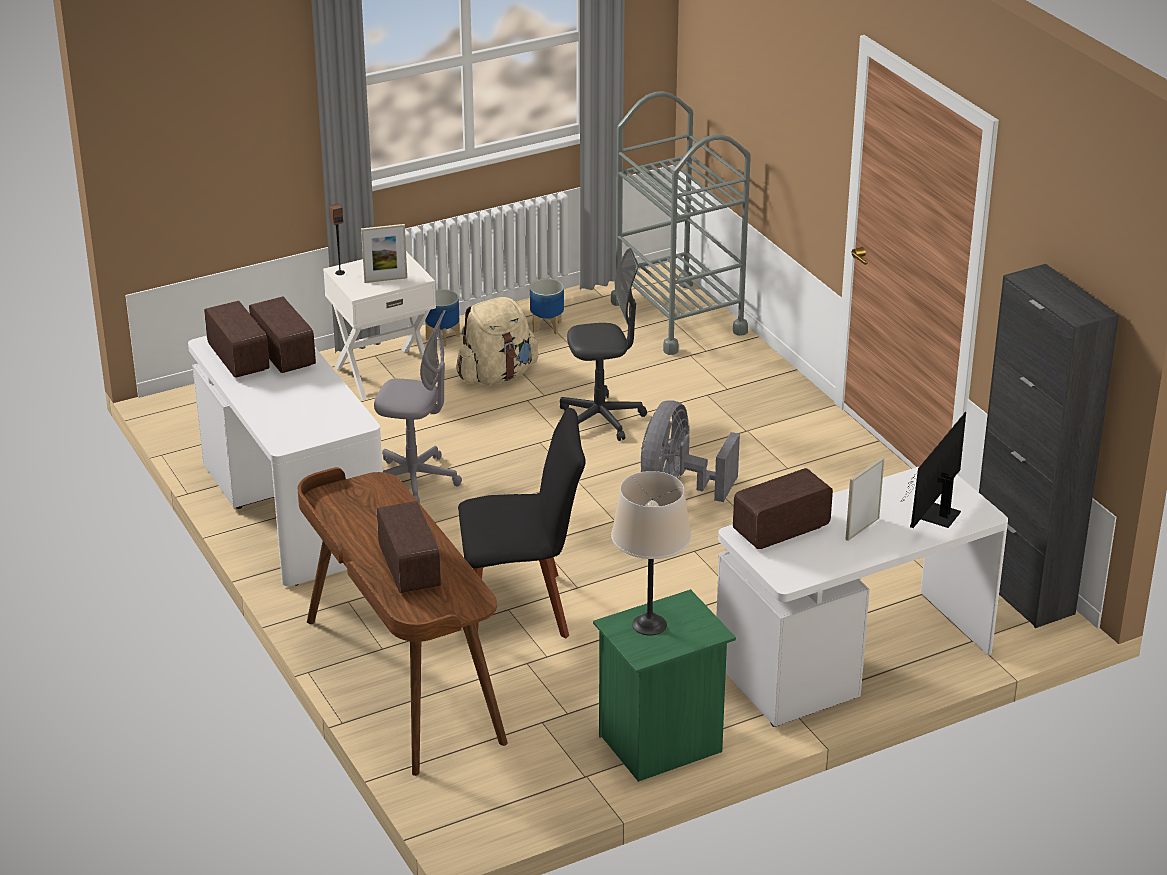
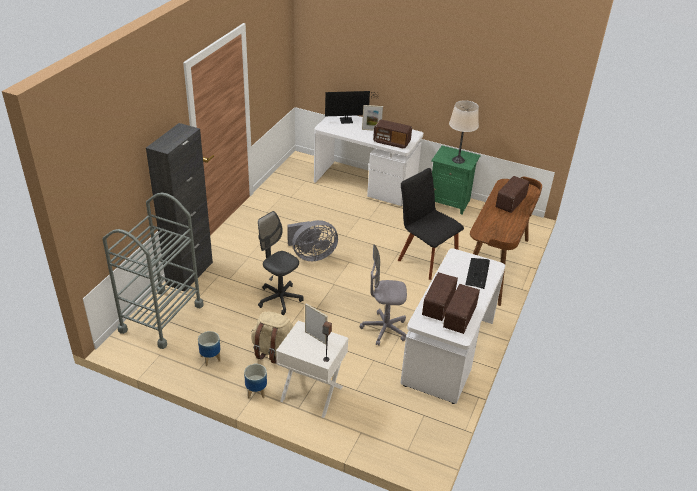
camera: 130 degrees left, 5 degrees up
grey office chair [374,310,462,503] -> grey office chair turned 60 degrees counterclockwise [360,245,407,346]
black cabinet [979,264,1119,628] -> black cabinet moved to [146,123,213,292]
none -> keyboard [465,258,490,289]

